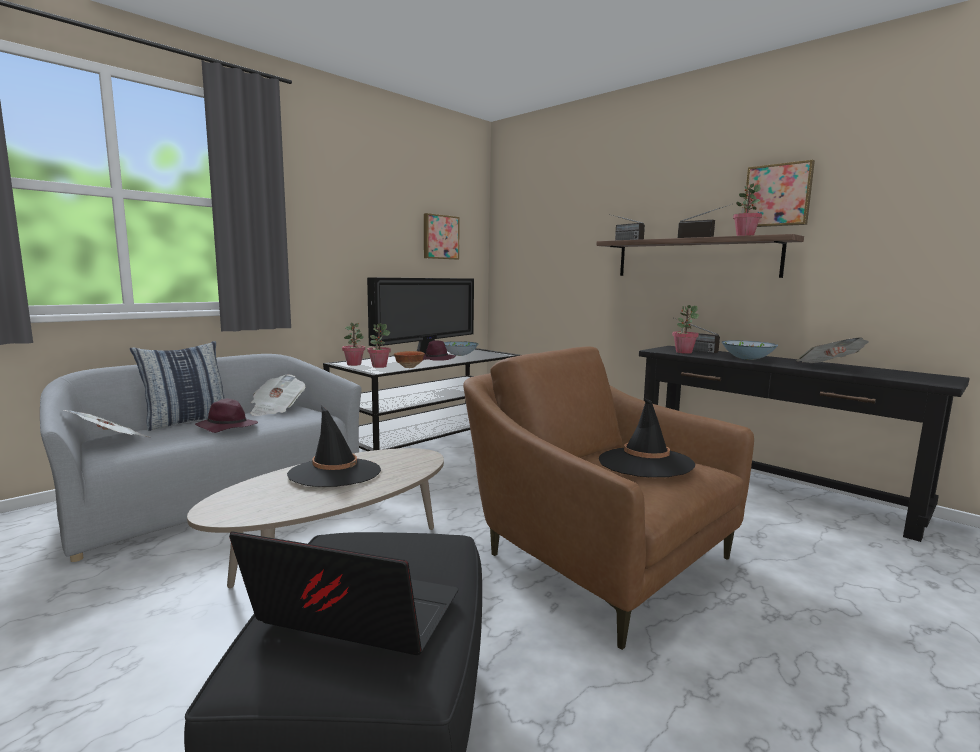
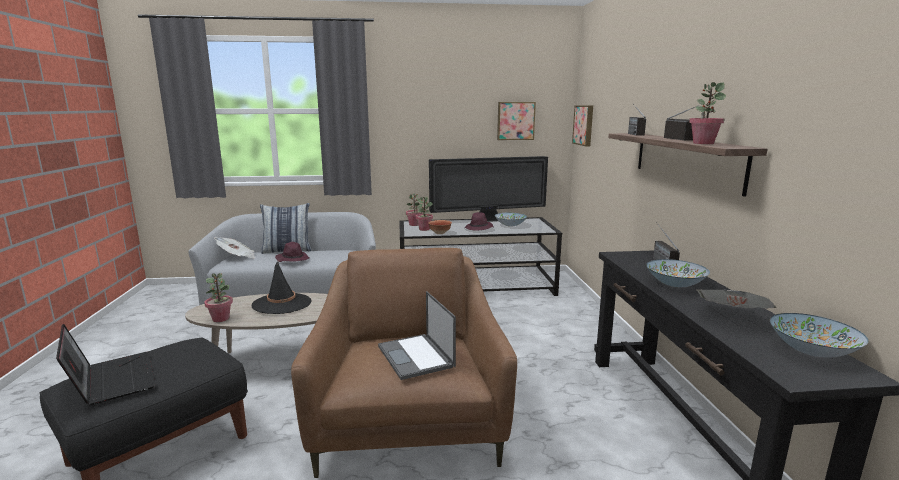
camera: 40 degrees right, 5 degrees up
newspaper [250,375,305,416] -> none
black hat [599,398,695,477] -> laptop [378,291,456,380]
potted plant [672,305,699,354] -> potted plant moved to [204,273,233,322]
picture [744,160,815,227] -> picture moved to [572,105,593,146]
none -> bowl [770,313,868,358]

